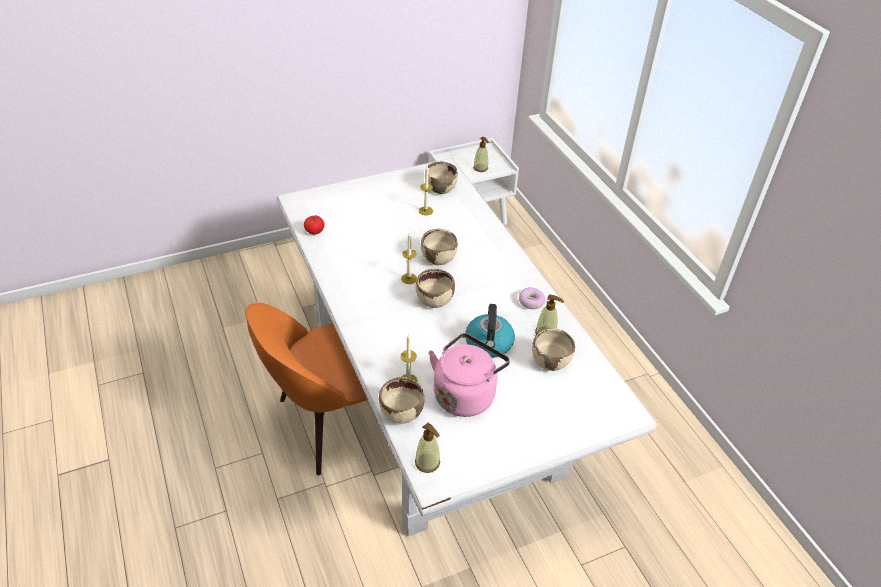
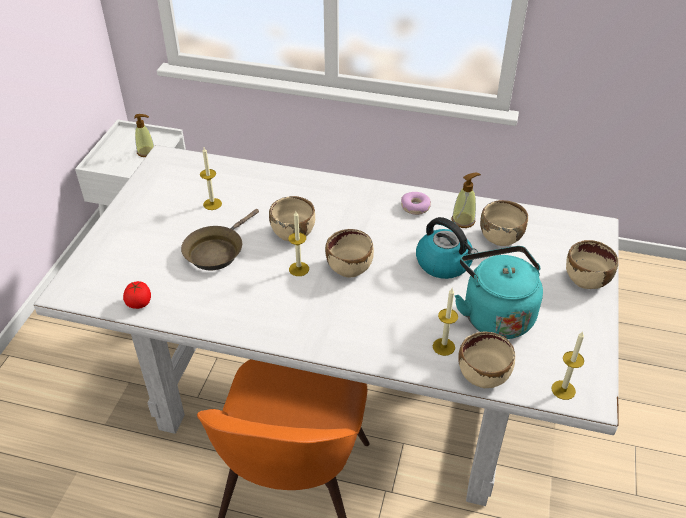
camera: 50 degrees left, 0 degrees up
soap dispenser [415,423,440,473] -> candle [551,332,584,400]
beige bowl [428,162,458,194] -> beige bowl moved to [566,240,618,289]
pink kettle [429,333,510,417] -> turquoise kettle [455,246,543,339]
none -> brown frying pan [181,209,259,270]

